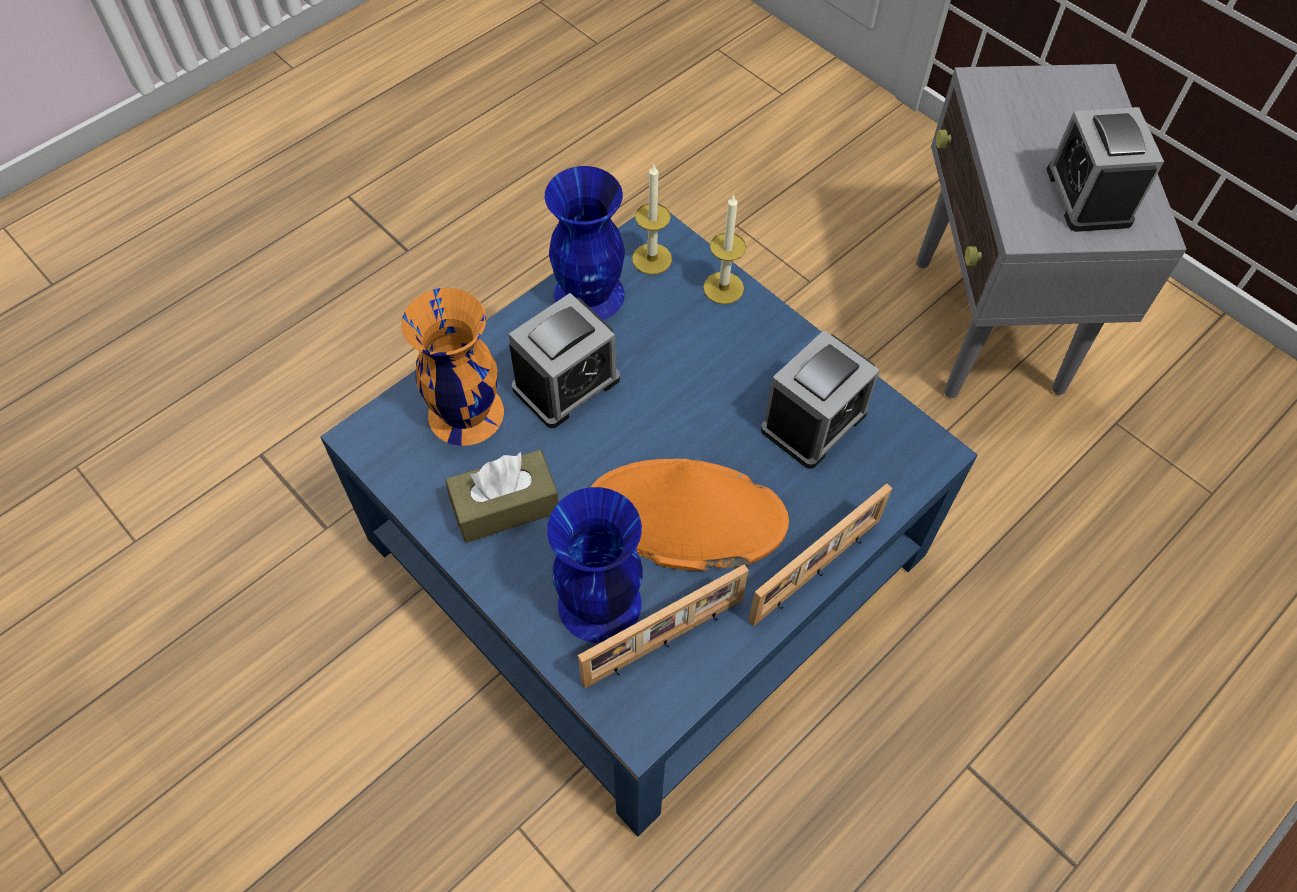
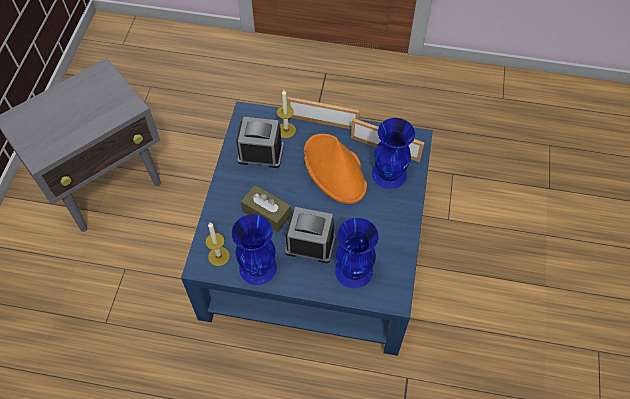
camera: 125 degrees left, 0 degrees up
orange vase [401,288,504,446] -> blue vase [335,218,379,288]
brown tissue box [445,450,559,543] -> brown tissue box moved to [241,185,291,232]
candle [703,194,746,304] -> candle moved to [277,90,296,138]
alarm clock [1046,107,1164,232] -> none

